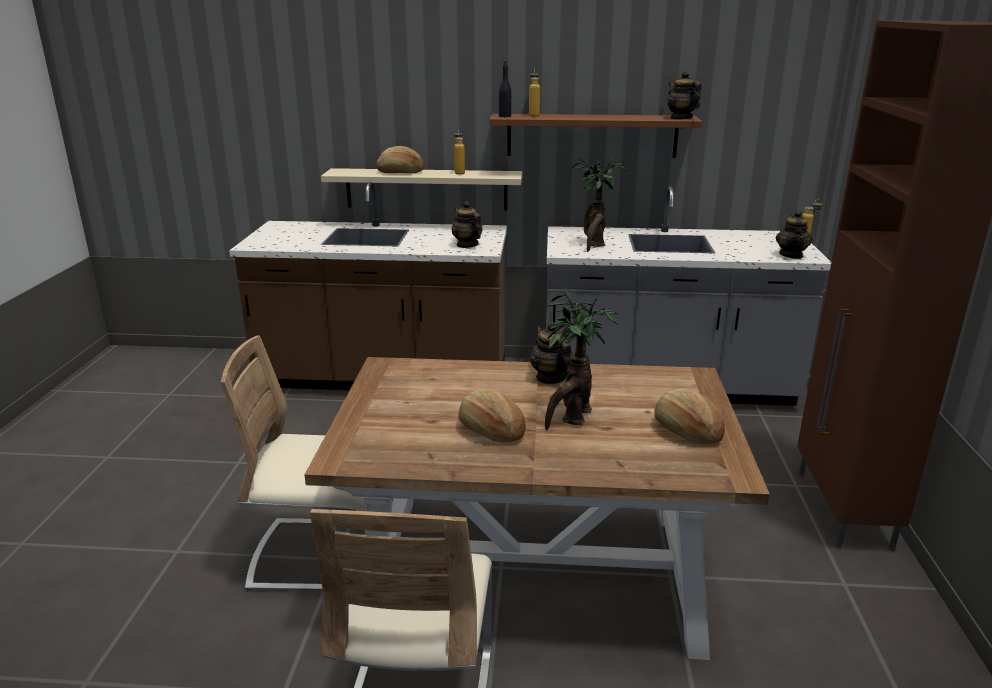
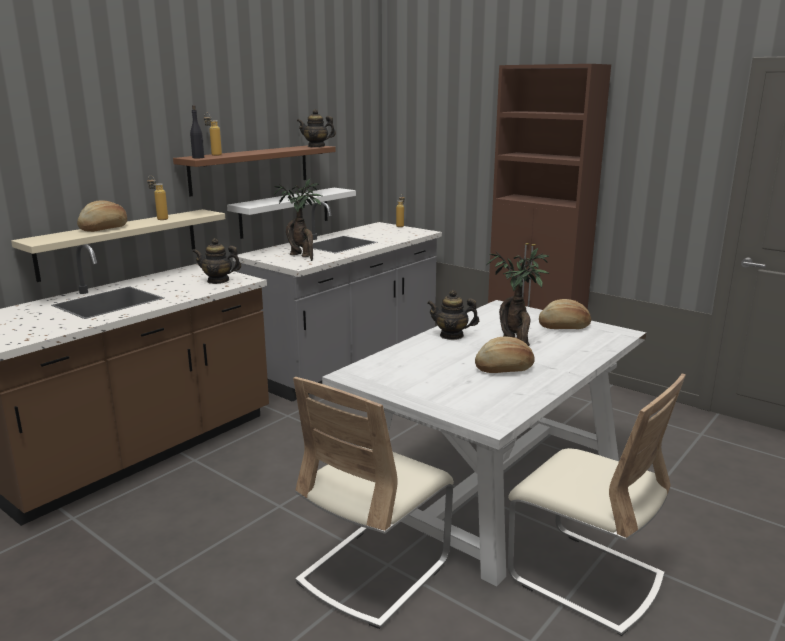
camera: 55 degrees left, 5 degrees down
brown dining table [305,357,770,660] -> white dining table [322,300,646,586]
teapot [776,210,813,259] -> none
none -> white shelf [227,188,356,239]

